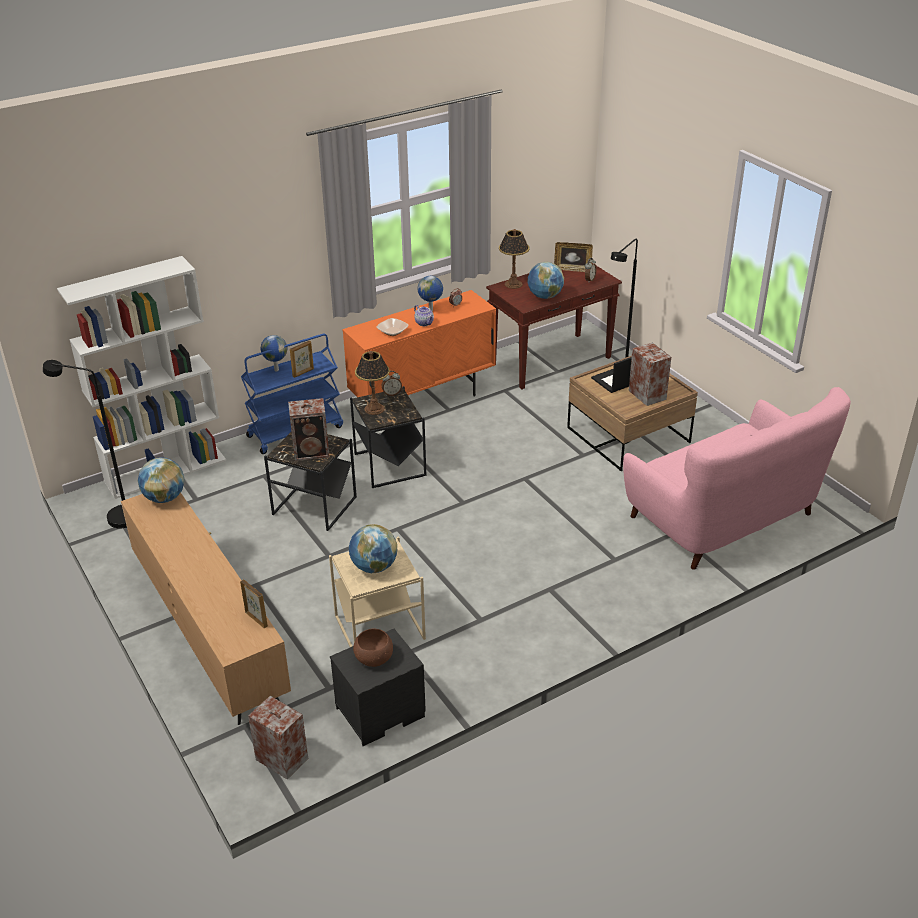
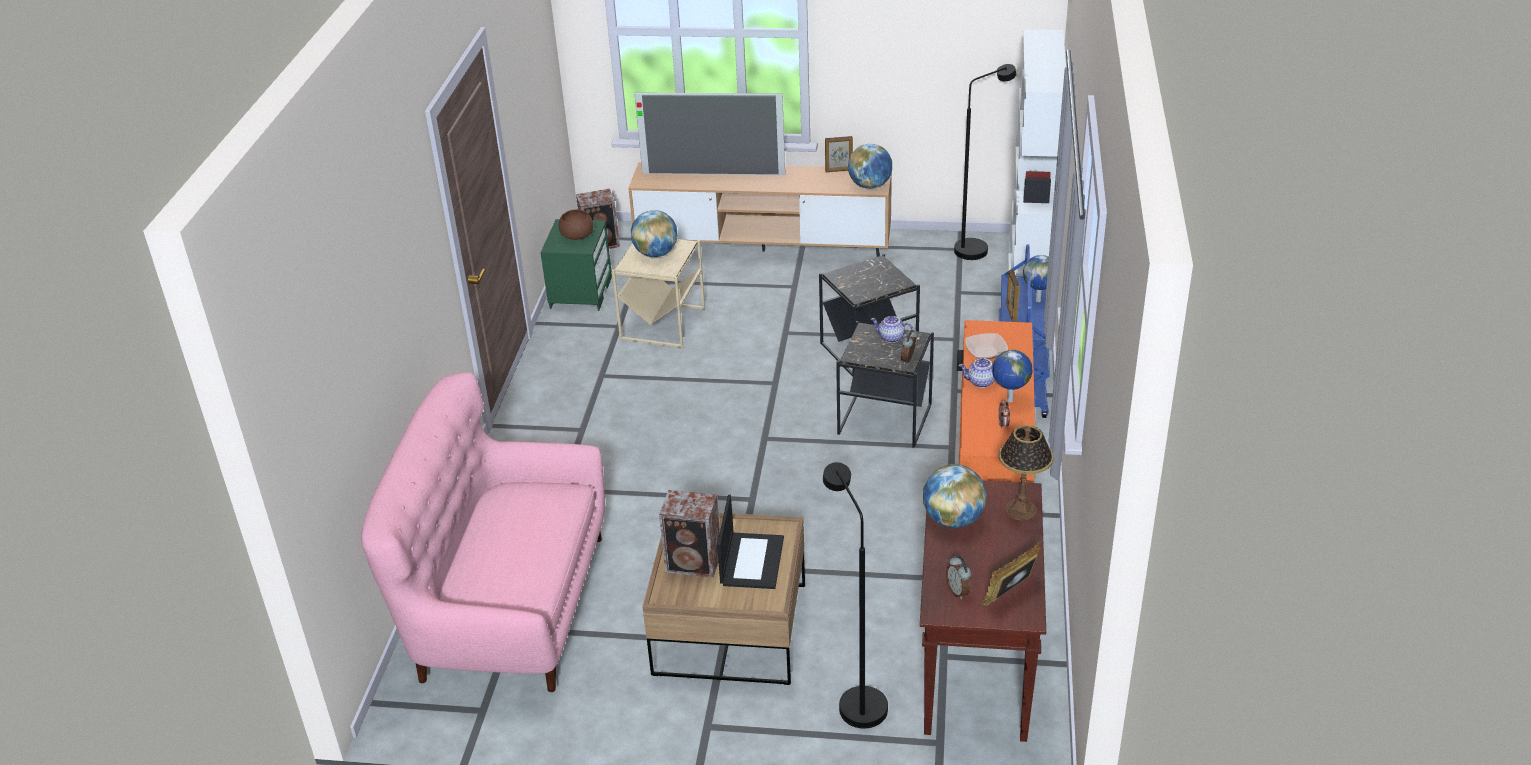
camera: 130 degrees right, 0 degrees up
picture frame [240,580,268,629] -> picture frame moved to [825,136,853,172]
speaker [288,398,330,461] -> none
black nightstand [330,629,426,746] -> green nightstand [540,219,612,311]
table lamp [355,351,390,415] -> teapot [871,316,913,343]
none -> television [635,93,785,175]

